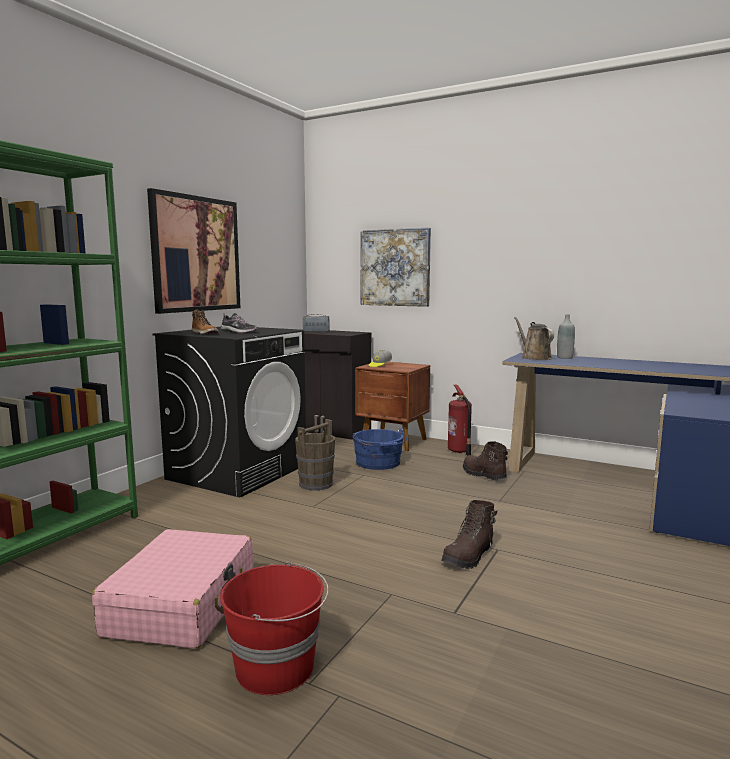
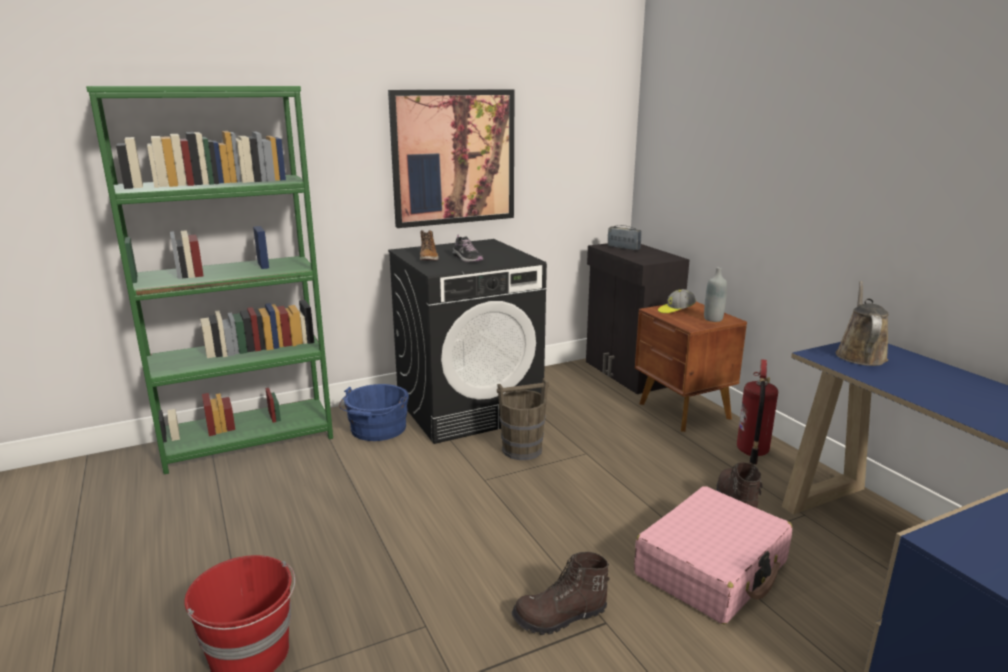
camera: 35 degrees right, 10 degrees up
pink suitcase [92,529,253,649] -> pink suitcase moved to [634,486,792,624]
blue bucket [353,429,407,470] -> blue bucket moved to [339,384,409,441]
picture [360,227,431,307] -> none
grey bottle [557,314,575,359] -> grey bottle moved to [704,267,727,322]

